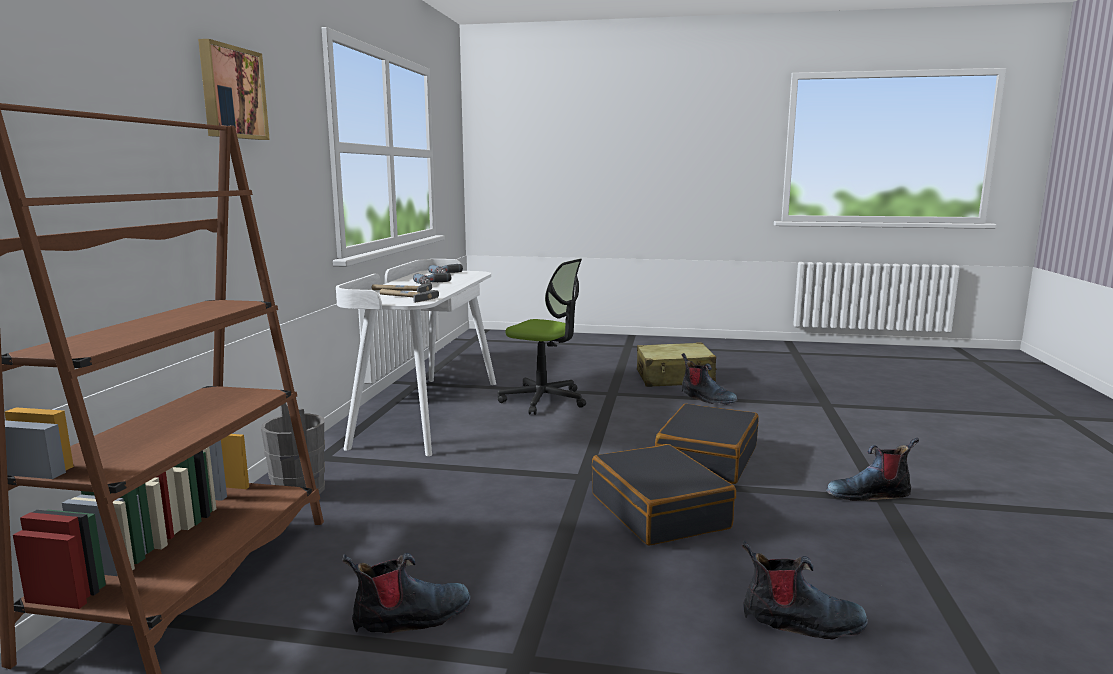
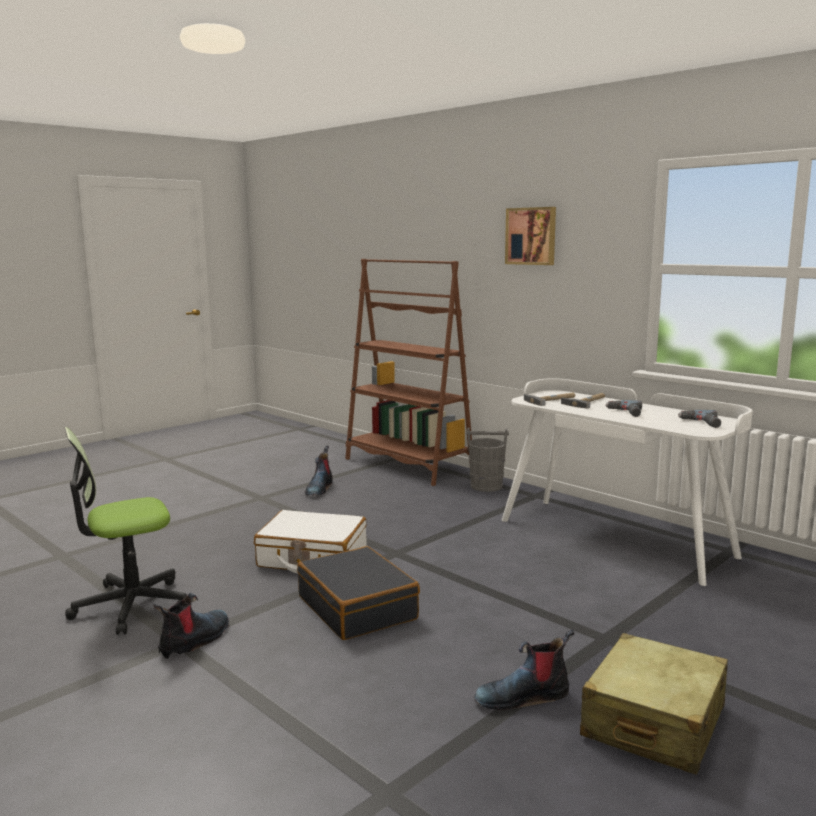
camera: 125 degrees right, 0 degrees up
office chair [498,259,586,415] -> office chair moved to [64,427,187,635]
black suitcase [592,444,736,545] -> white suitcase [254,510,367,574]
boot [742,540,868,640] -> none

